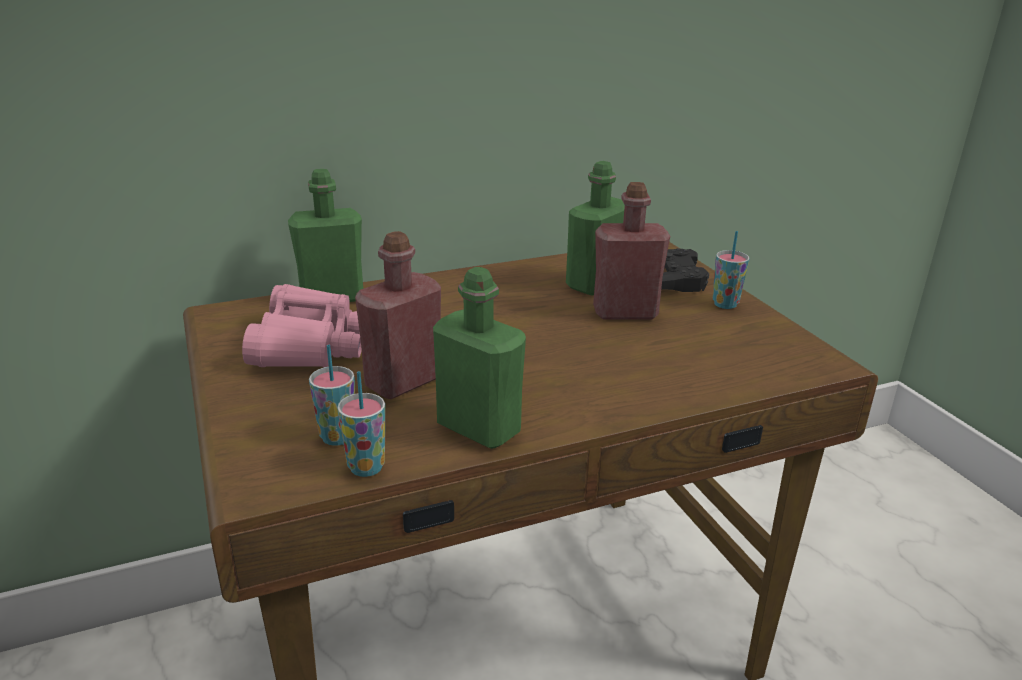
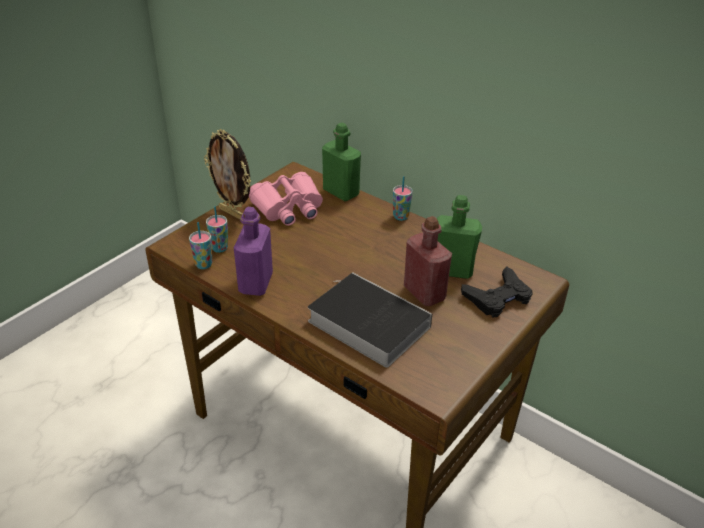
camera: 60 degrees right, 10 degrees up
red bottle [355,231,441,399] -> none
green bottle [433,267,526,449] -> purple bottle [234,207,273,296]
cup [713,231,750,309] -> cup moved to [393,176,413,221]
none -> picture frame [204,129,251,219]
none -> book [308,272,432,367]

